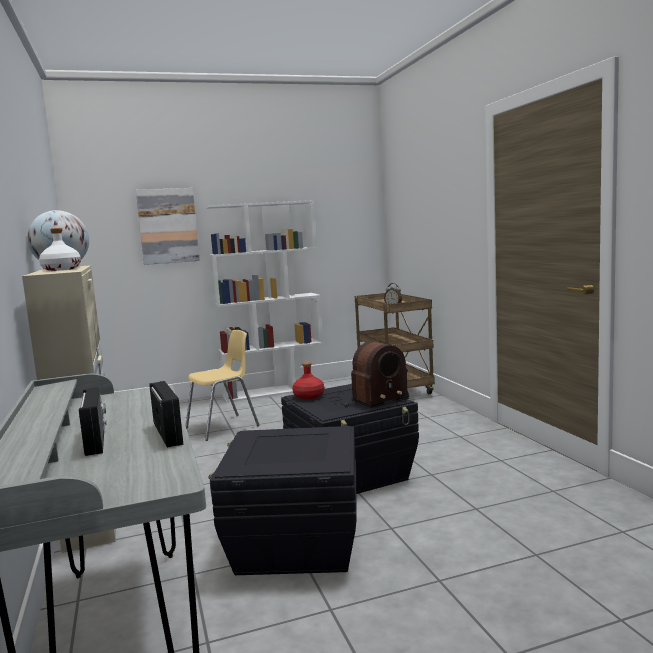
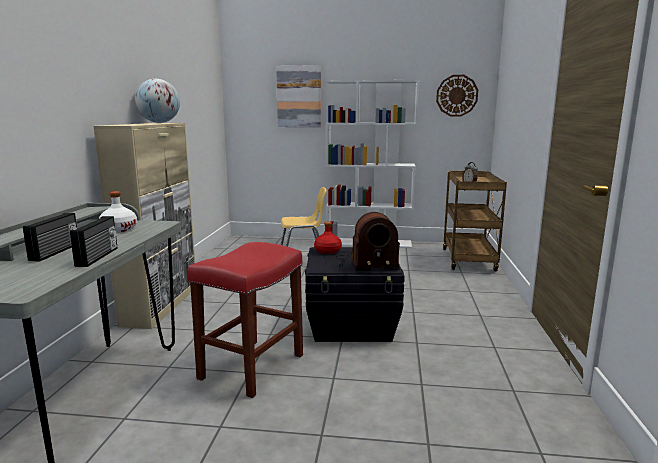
camera: 25 degrees right, 5 degrees up
white bottle [39,228,81,271] -> white bottle moved to [99,191,137,232]
black storage box [208,426,357,575] -> red stool [187,242,303,398]
none -> wall clock [436,75,478,117]

